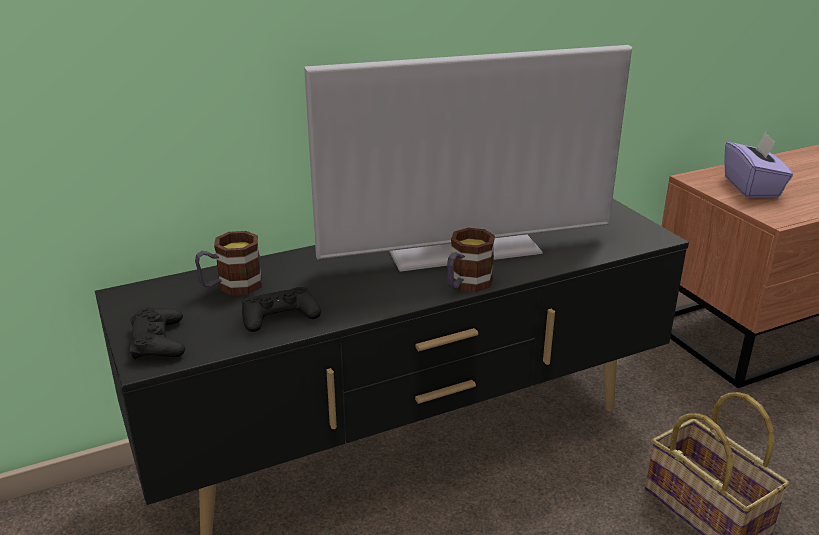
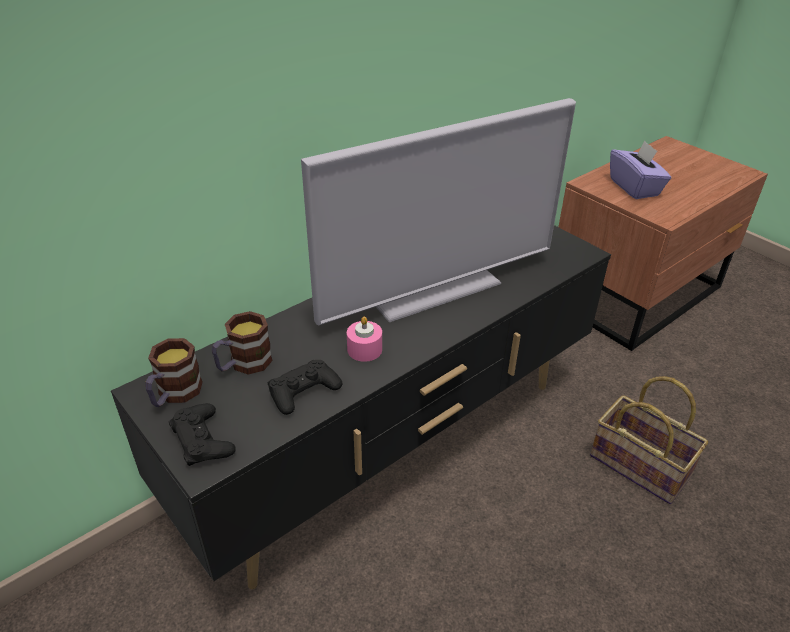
camera: 15 degrees left, 10 degrees up
mug [447,228,495,292] -> mug moved to [145,338,203,407]
none -> pink candle [347,317,382,362]

